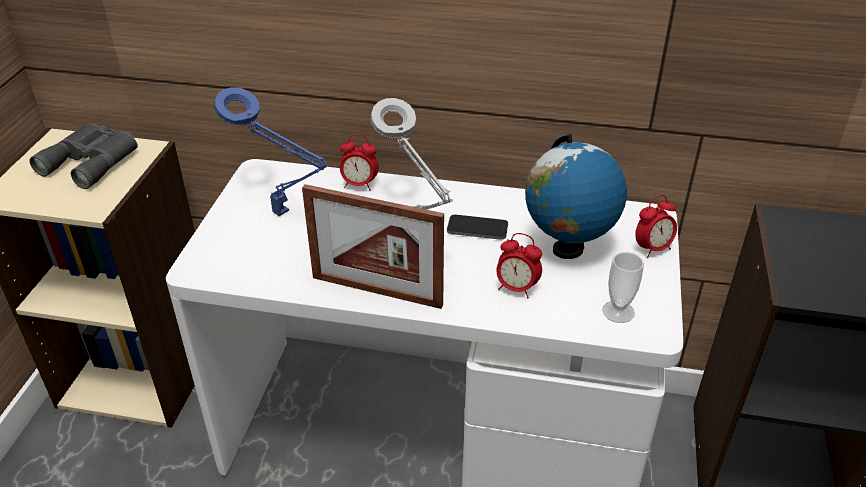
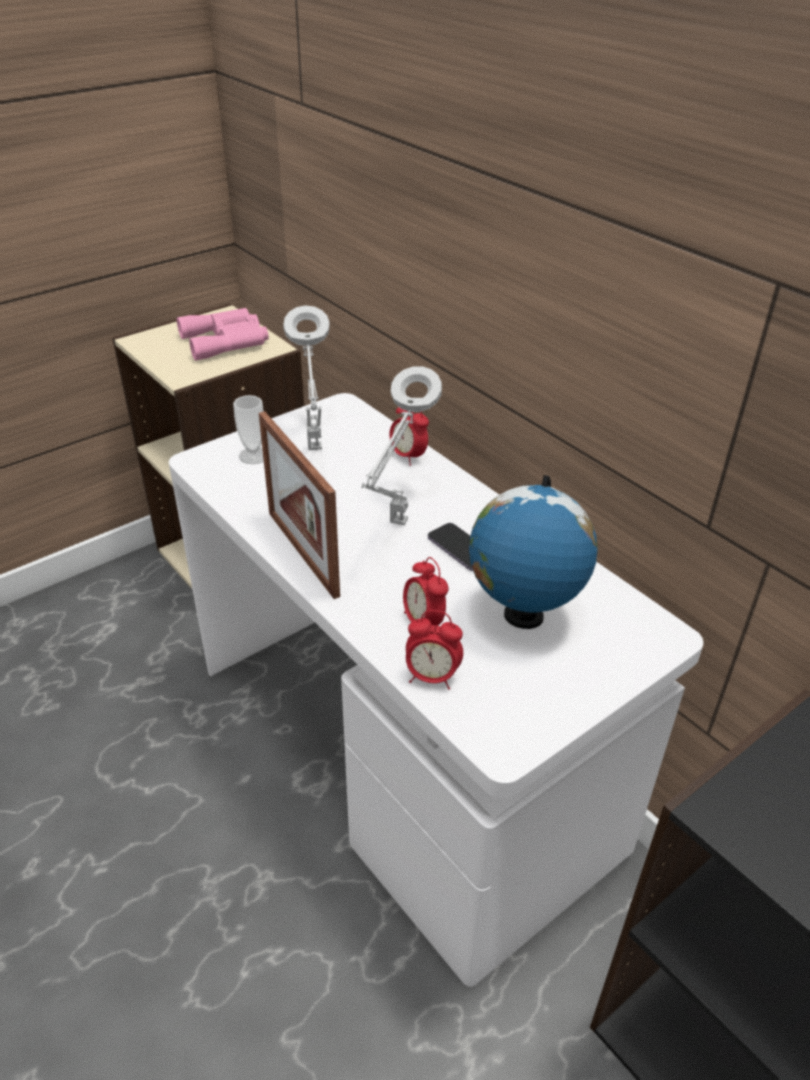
camera: 40 degrees right, 0 degrees up
grey binoculars [29,123,138,189] -> pink binoculars [177,308,269,361]
blue table lamp [214,87,328,216] -> grey table lamp [283,306,330,450]
cup [602,252,644,323] -> cup moved to [233,395,264,464]
alarm clock [635,195,677,258] -> alarm clock moved to [406,610,463,690]

